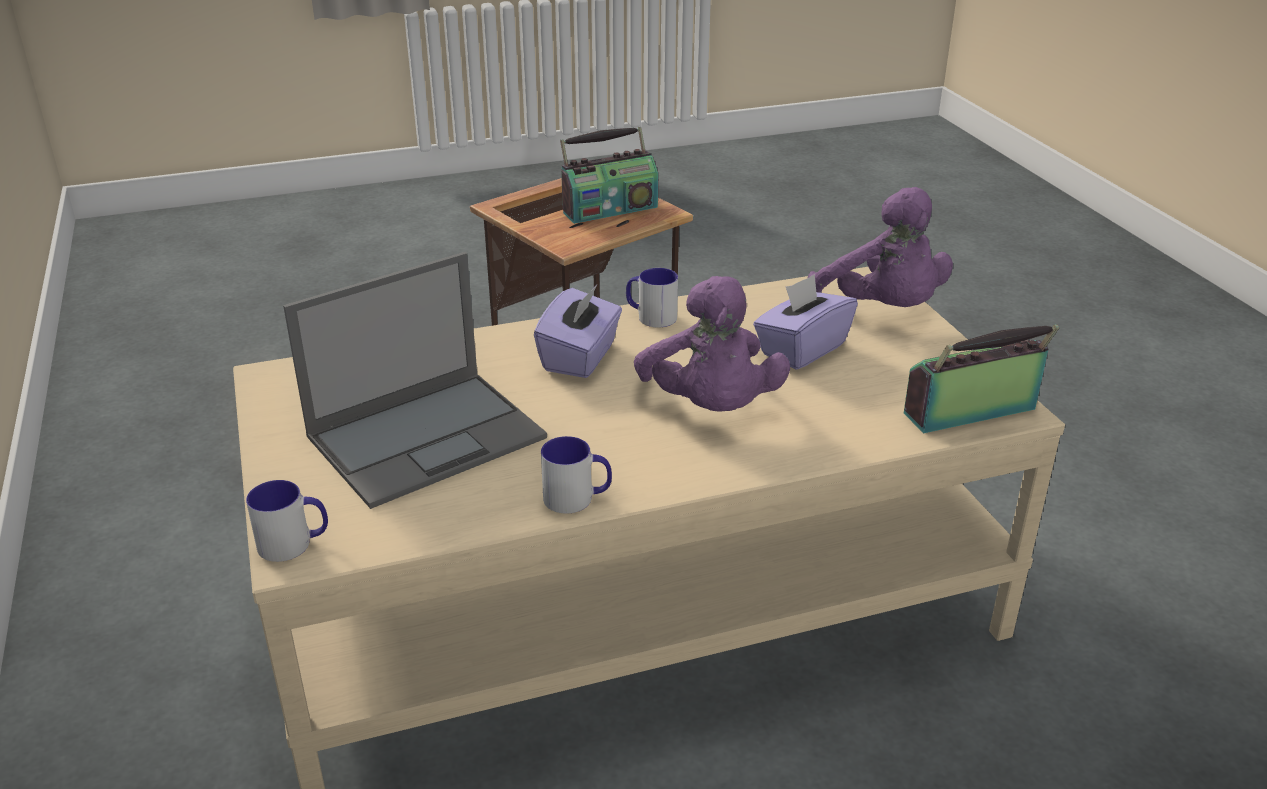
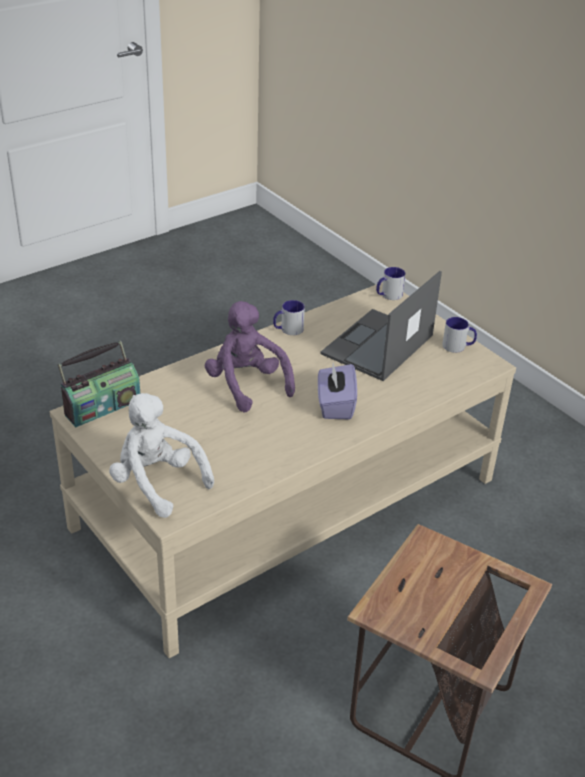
camera: 160 degrees right, 5 degrees up
radio [560,127,658,224] -> none
mug [626,268,678,328] -> mug moved to [442,317,477,353]
purple tissue box [753,274,858,370] -> none
purple plush toy [808,187,953,307] -> white plush toy [109,393,214,518]

